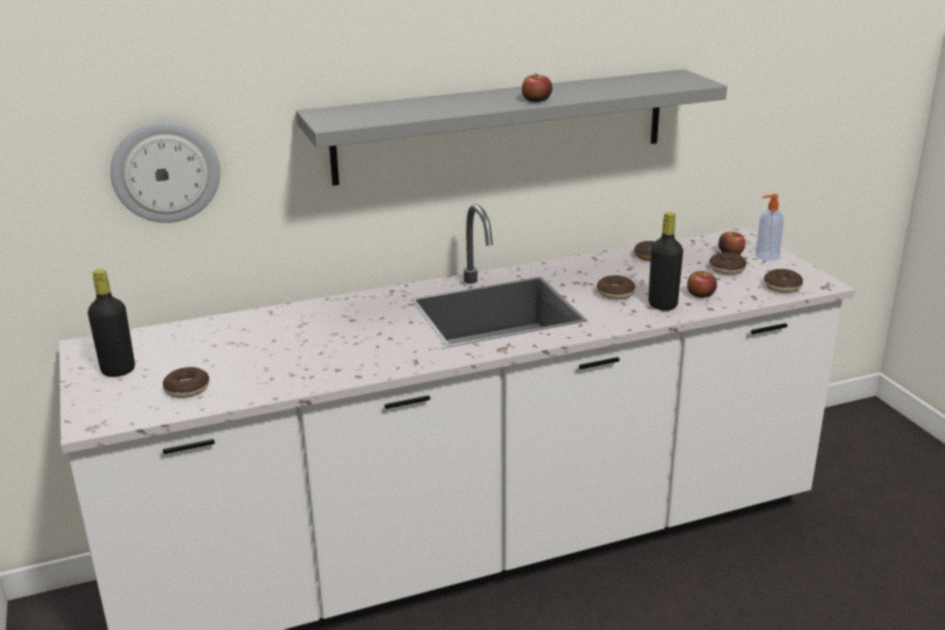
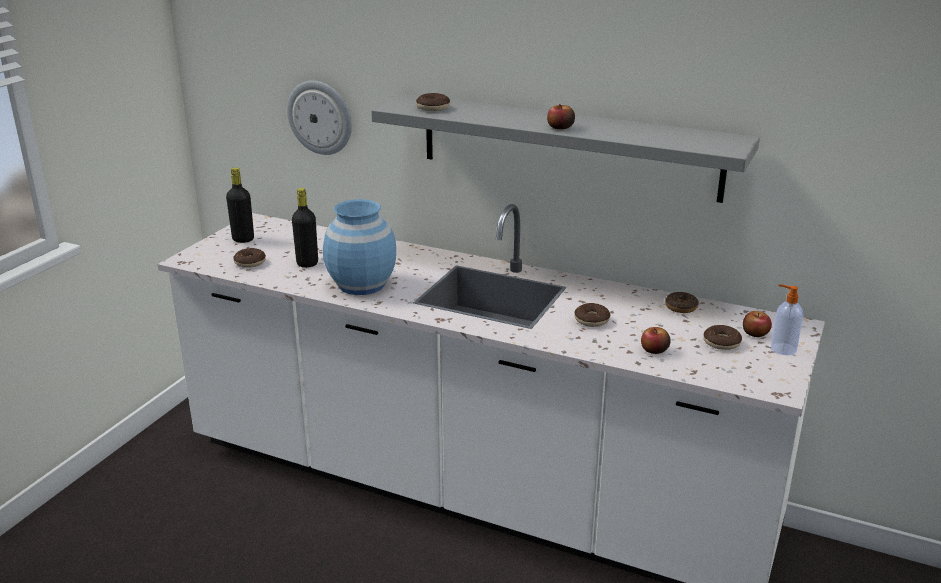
camera: 45 degrees right, 0 degrees up
black bottle [648,212,683,310] -> black bottle moved to [292,188,318,268]
donut [764,269,803,293] -> donut moved to [416,93,450,111]
none -> blue vase [323,199,396,295]

